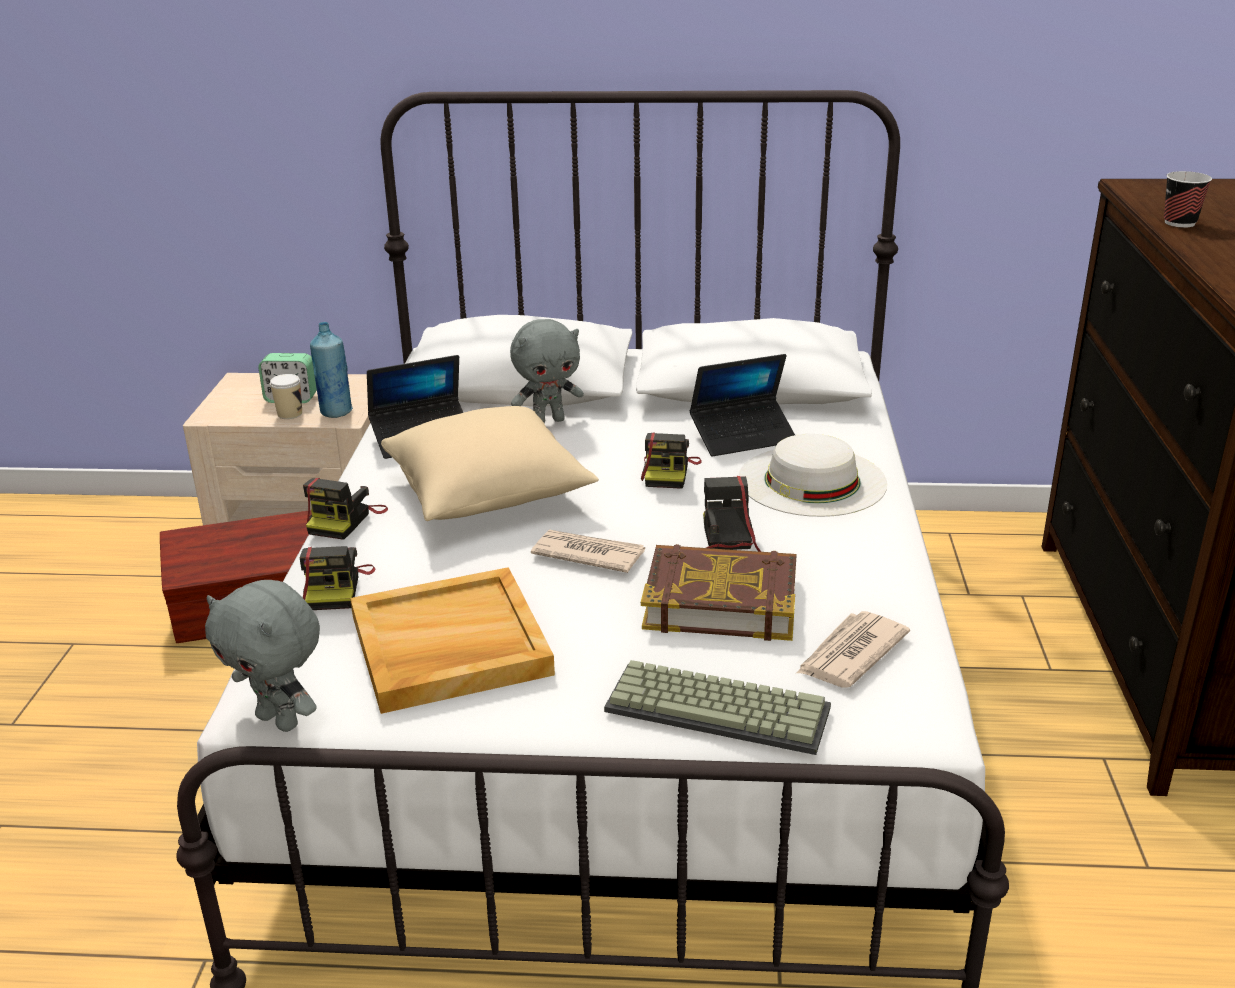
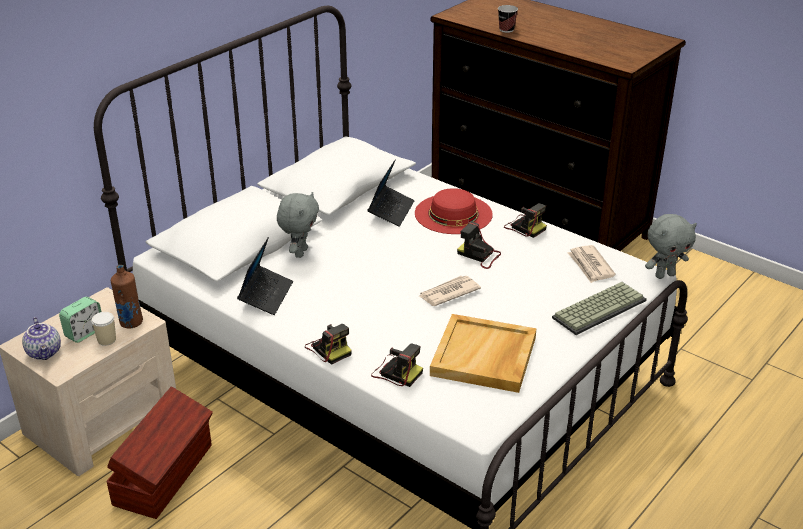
camera: 55 degrees left, 5 degrees up
grey plush toy [205,580,320,732] -> grey plush toy moved to [645,214,697,279]
blue bottle [310,322,353,418] -> brown bottle [111,265,143,329]
beige pillow [381,406,599,521] -> none
camera [641,432,702,489] -> camera moved to [504,203,547,238]
book [641,544,797,641] -> none
white hat [739,434,887,517] -> red hat [415,188,493,234]
none -> teapot [22,317,61,360]

